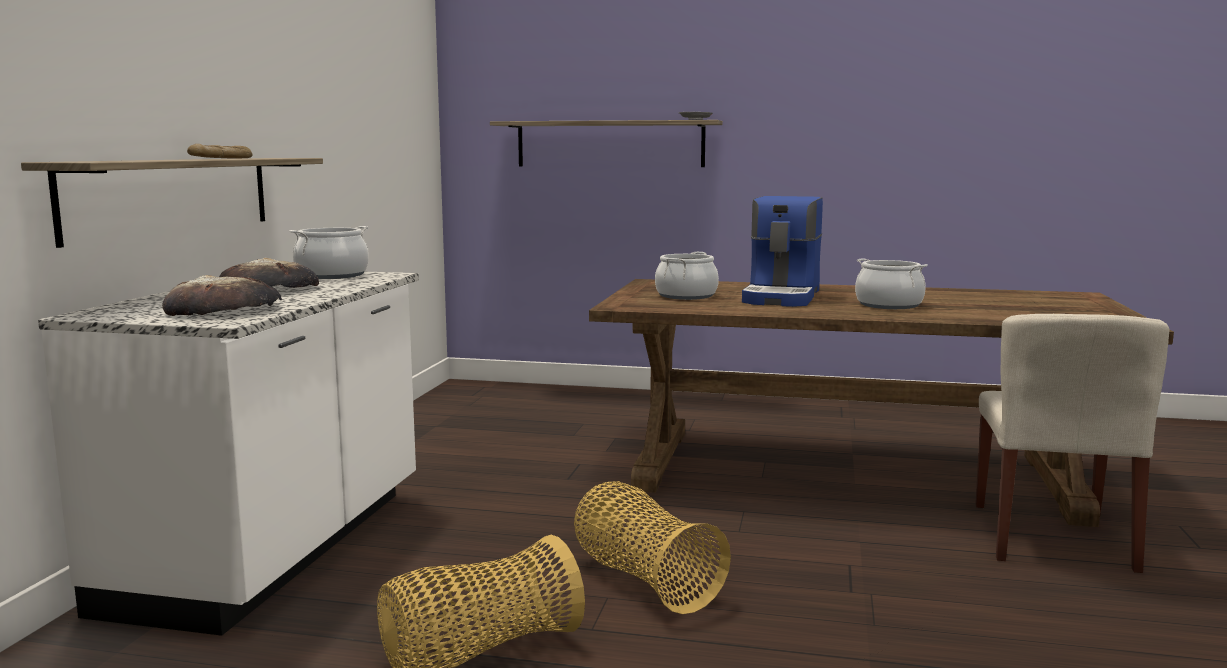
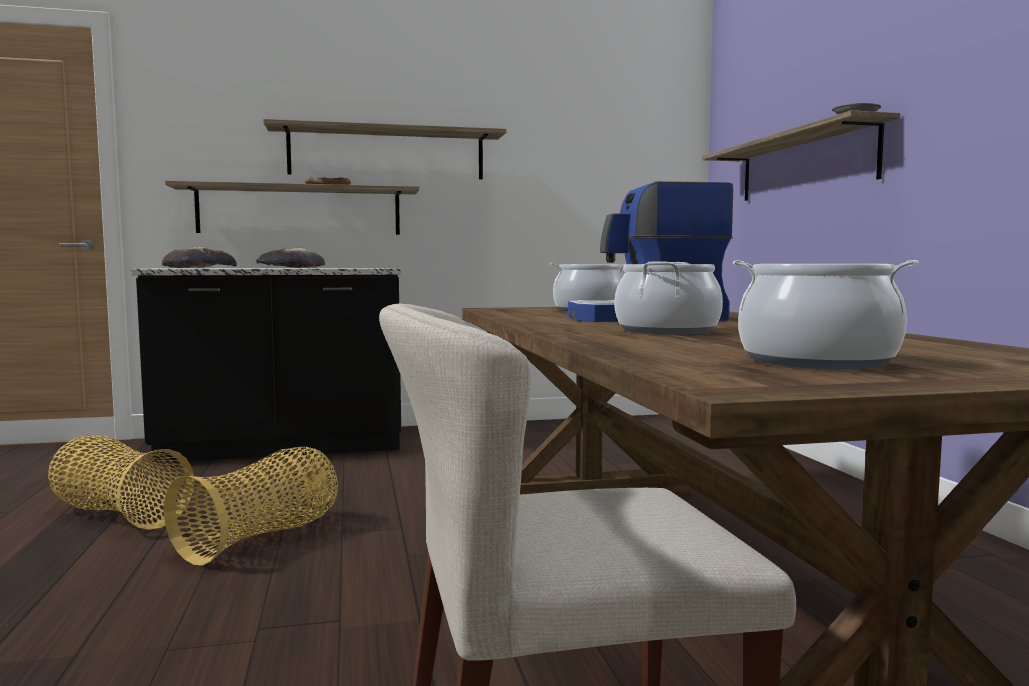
camera: 65 degrees right, 5 degrees down
white counter [38,272,419,636] -> black counter [132,268,401,463]
cooking pot [290,226,369,279] -> cooking pot moved to [733,260,919,369]
none -> shelf [263,119,506,179]

